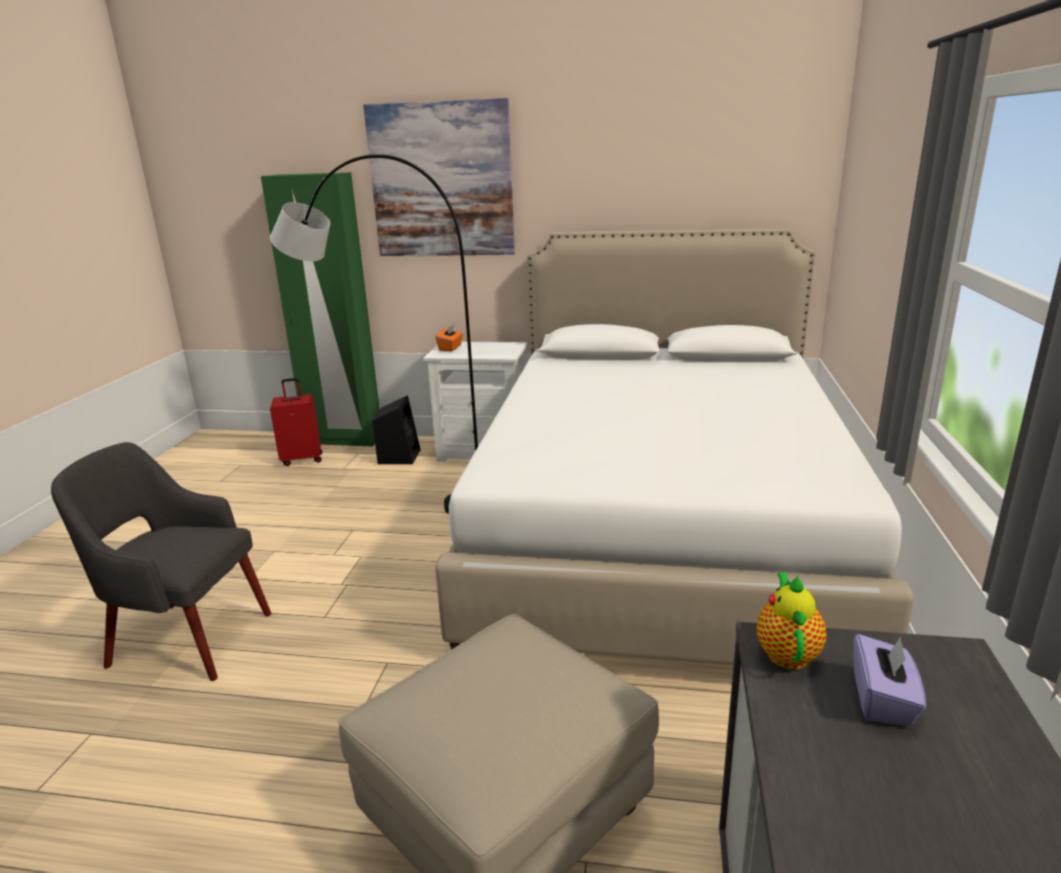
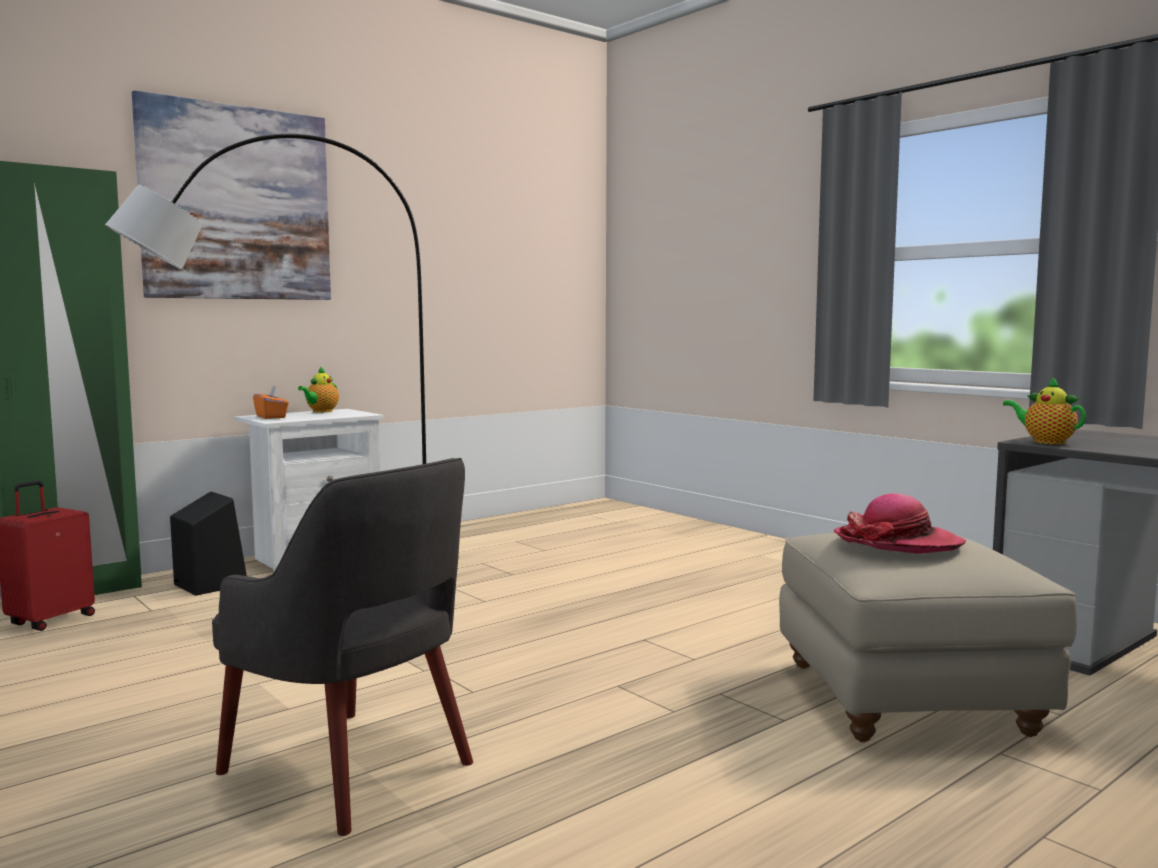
camera: 50 degrees left, 15 degrees down
grey armchair [51,442,271,681] -> grey armchair turned 105 degrees counterclockwise [212,458,473,836]
white bed [435,228,914,665] -> none
purple tissue box [853,634,926,726] -> none
none -> teapot [298,366,339,412]
none -> hat [834,493,966,554]

